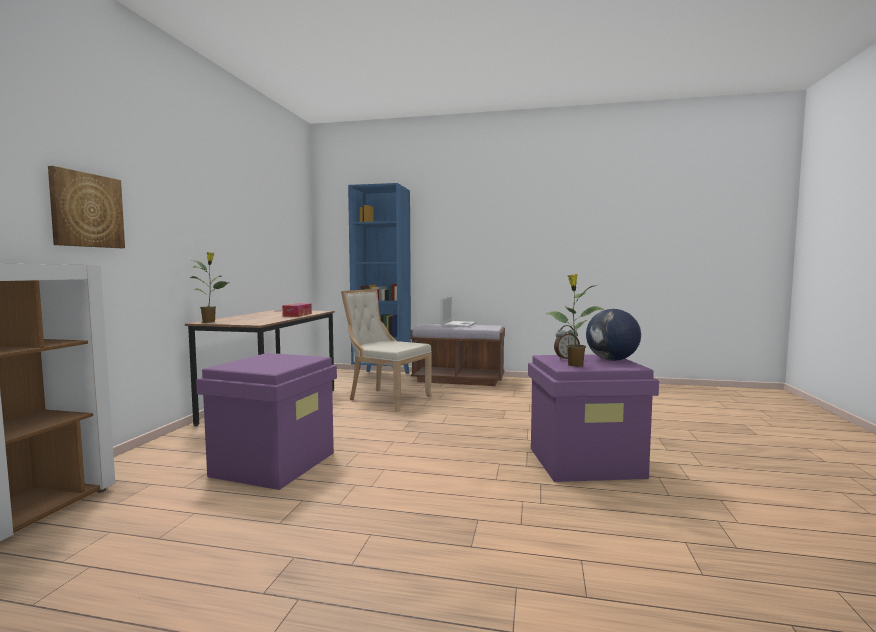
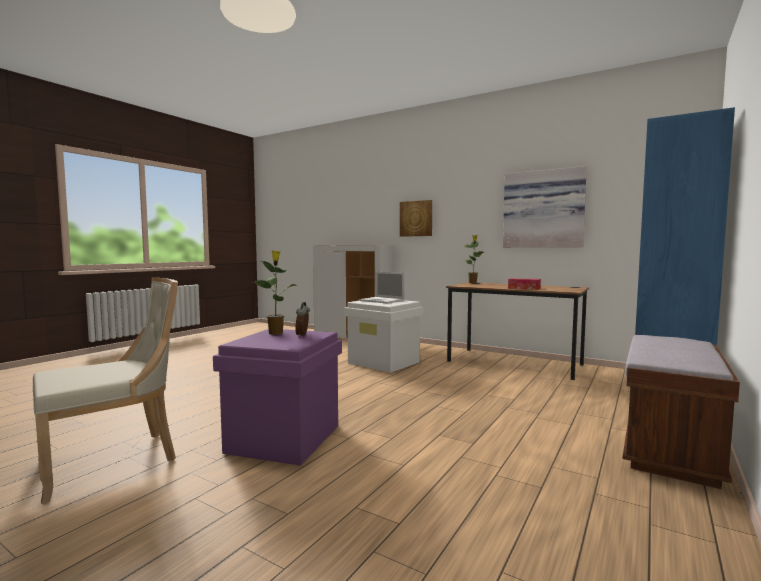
camera: 110 degrees right, 0 degrees up
purple storage box [196,353,337,490] -> white storage box [344,300,423,373]
beige chair [341,289,432,411] -> beige chair moved to [33,277,178,504]
laptop [441,296,476,327] -> laptop moved to [359,271,405,304]
globe [586,309,641,361] -> none
none -> picture [503,166,587,247]

